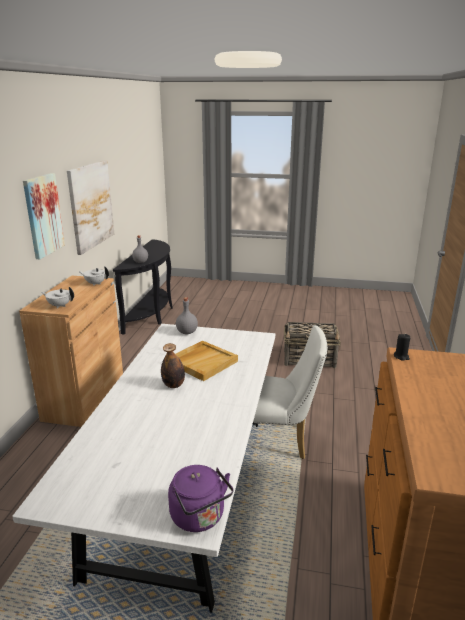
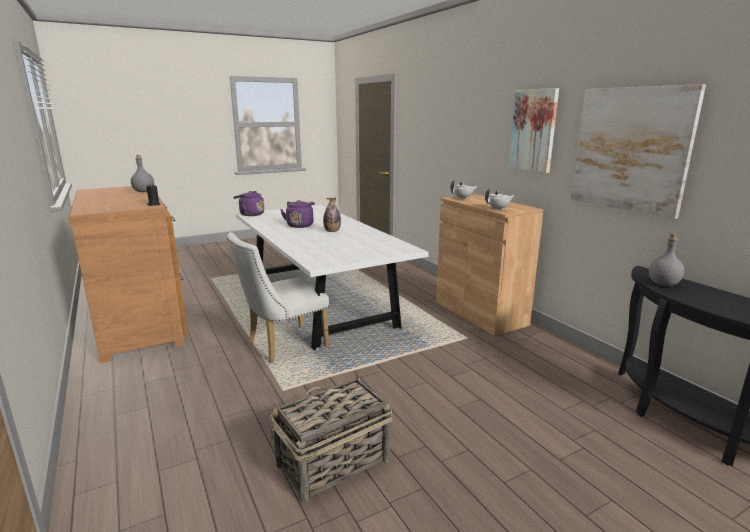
camera: 140 degrees right, 5 degrees down
grey bottle [176,297,198,335] -> grey bottle moved to [131,155,154,192]
beige tray [176,341,238,381] -> none
none -> purple kettle [280,200,315,228]

